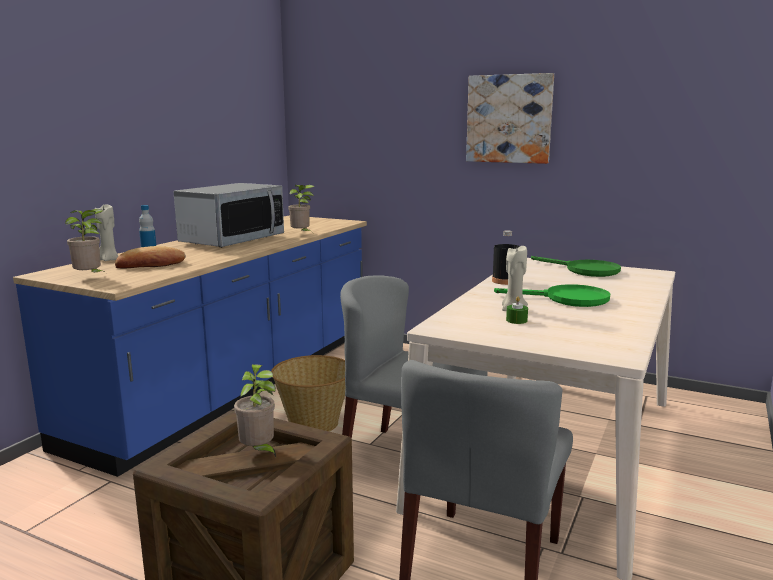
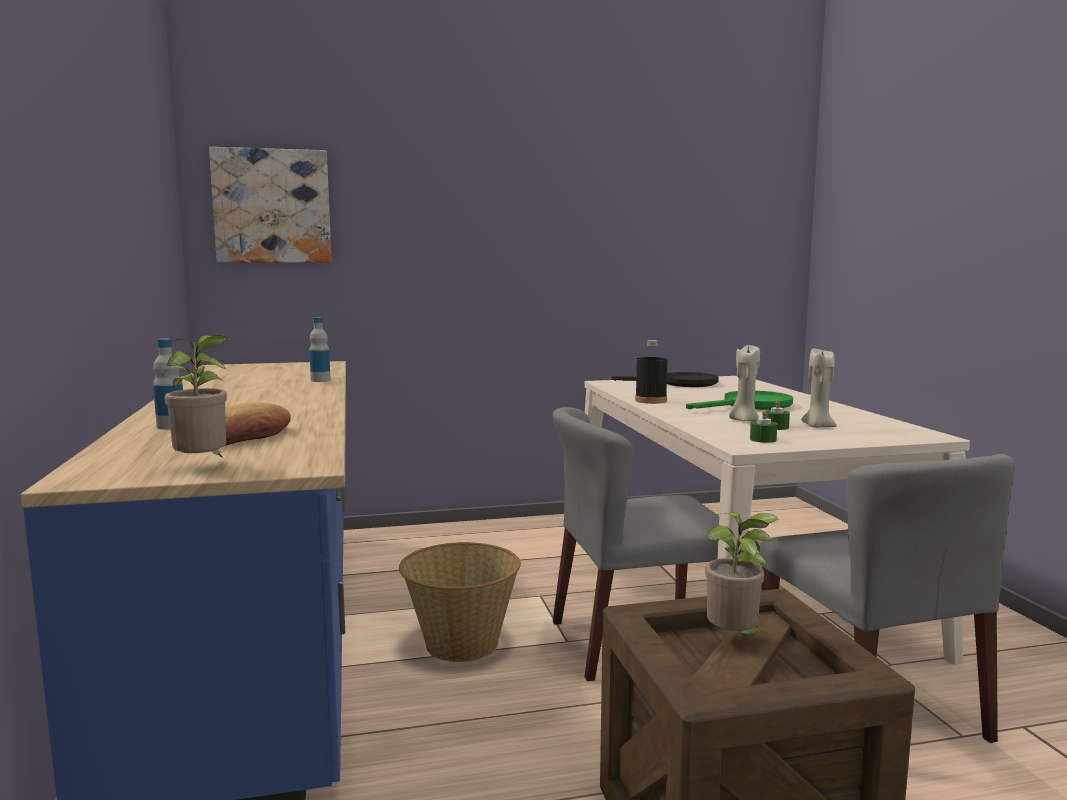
camera: 40 degrees left, 5 degrees down
beige candle [95,205,118,261] -> beige candle moved to [801,349,837,428]
microwave [173,183,284,248] -> none
potted plant [288,185,314,231] -> bottle [309,317,331,382]
picture [466,73,554,164] -> picture moved to [209,147,332,263]
green frying pan [531,256,621,277] -> black frying pan [612,372,719,387]
none -> green candle [750,409,777,443]

